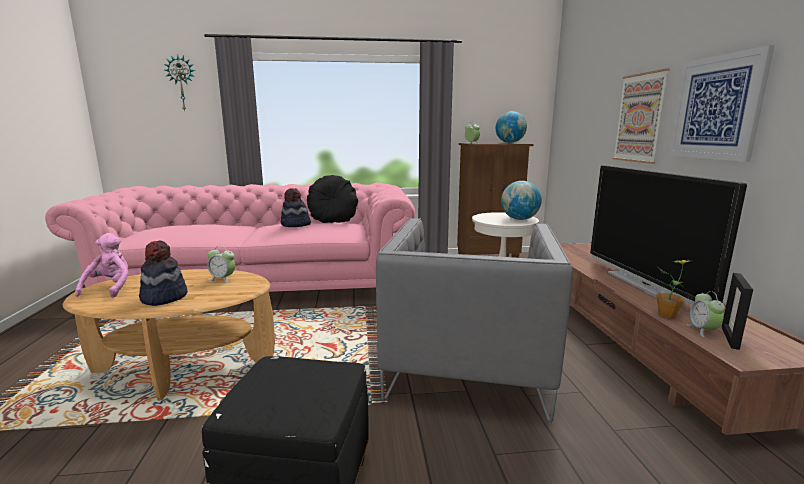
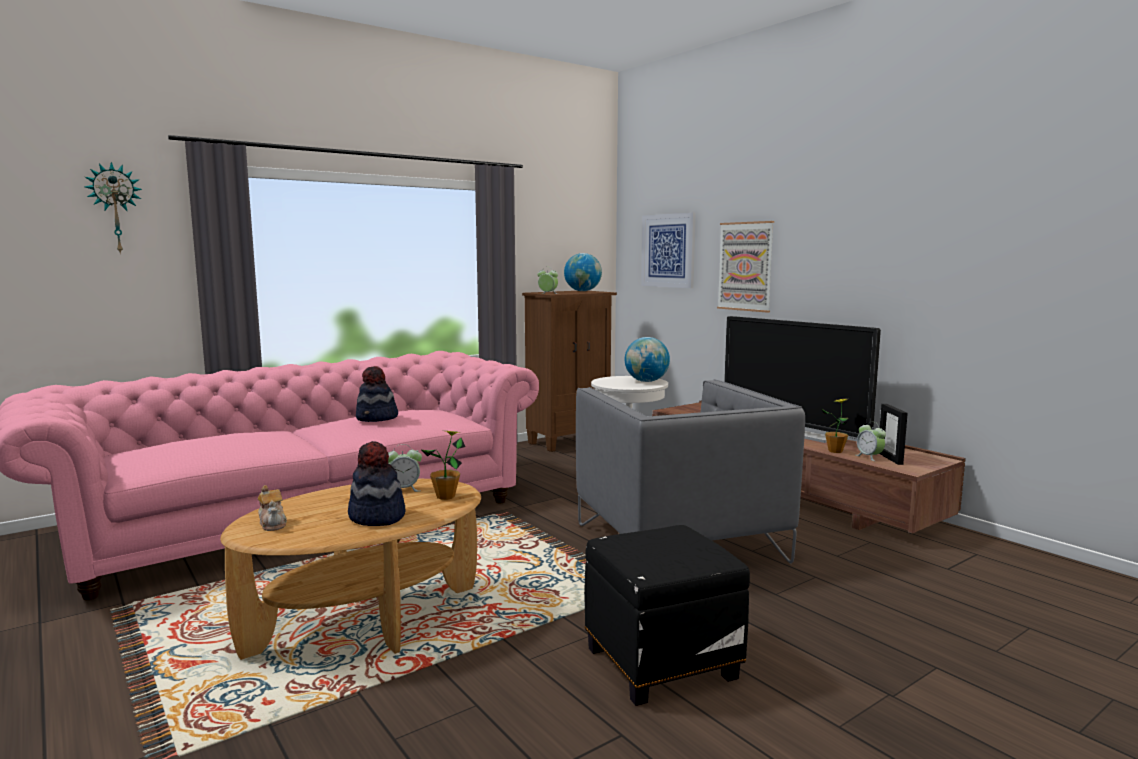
camera: 30 degrees left, 5 degrees down
pink plush toy [75,233,129,298] -> teapot [258,485,287,531]
black pillow [307,175,358,223] -> none
picture [669,45,775,162] -> picture moved to [641,213,696,288]
none -> potted plant [422,431,465,500]

